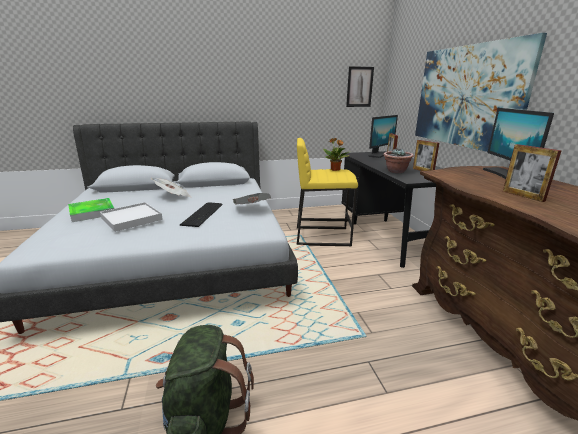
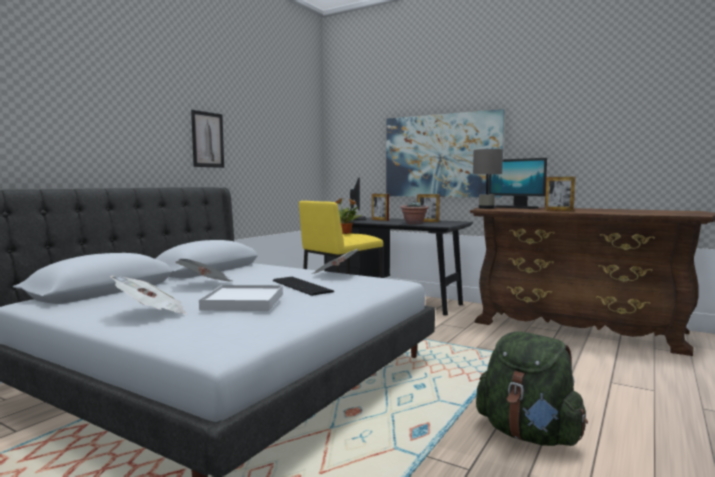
camera: 45 degrees left, 15 degrees down
tray [68,198,115,222] -> newspaper [110,276,187,314]
picture [346,66,374,107] -> picture moved to [191,110,224,168]
none -> grey table lamp [473,149,503,209]

